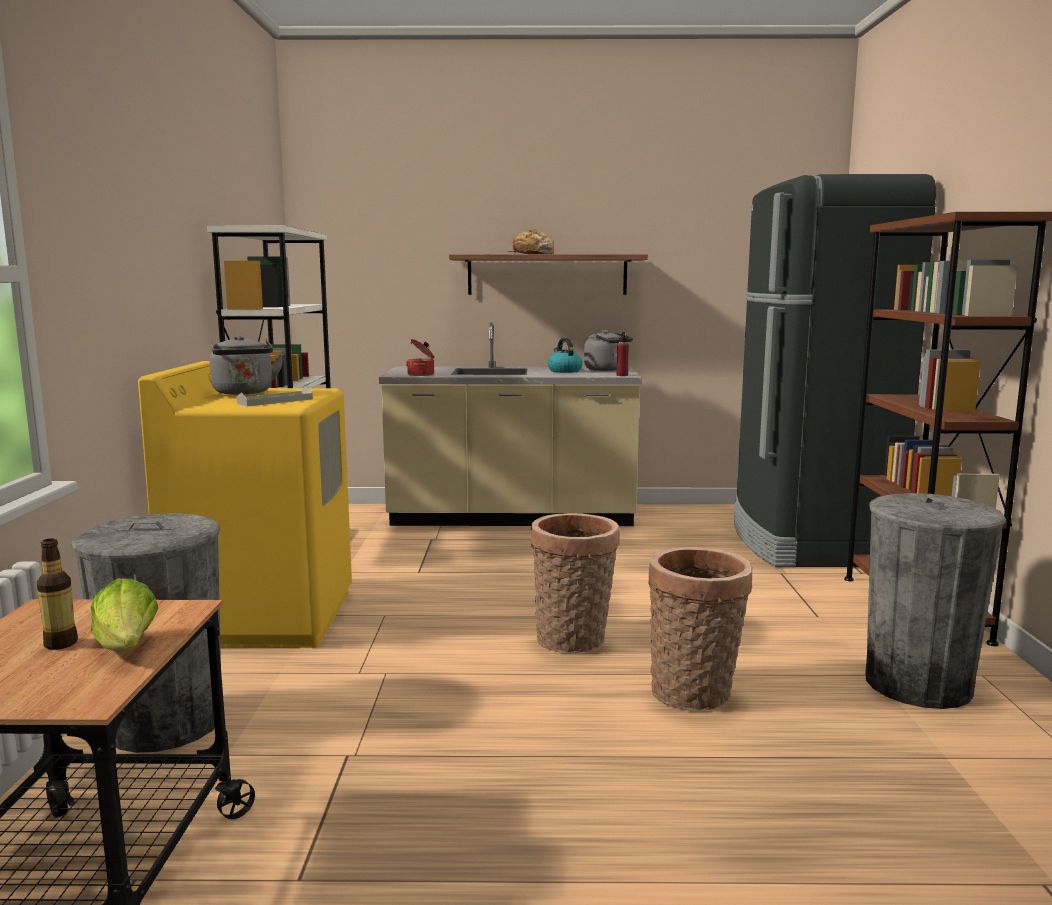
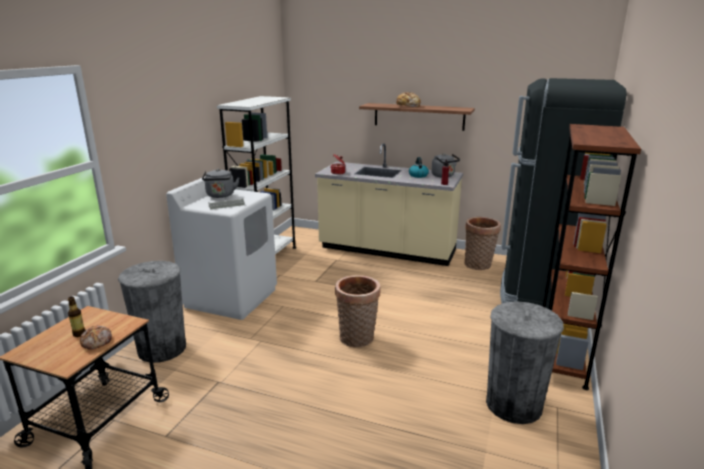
camera: 20 degrees right, 10 degrees up
lettuce [91,578,159,651] -> bread [80,325,112,350]
yellow washing machine [138,361,352,648] -> white washing machine [166,176,277,320]
basket [648,547,752,711] -> basket moved to [464,217,501,270]

